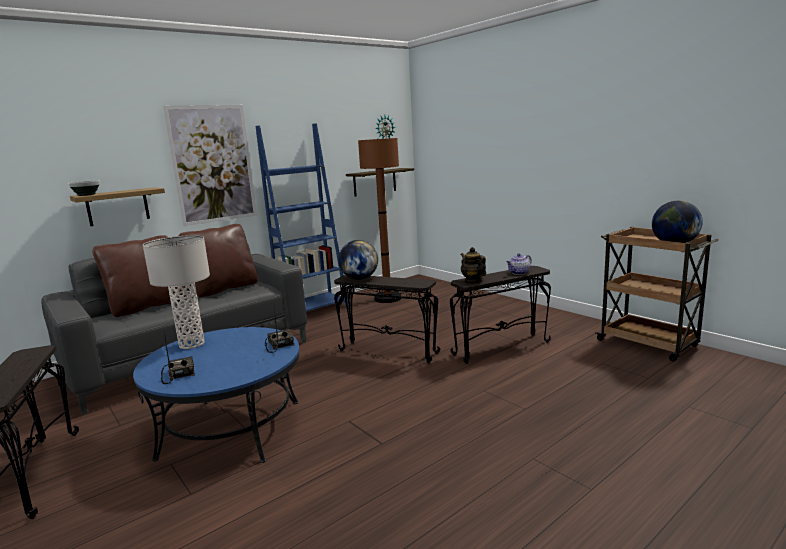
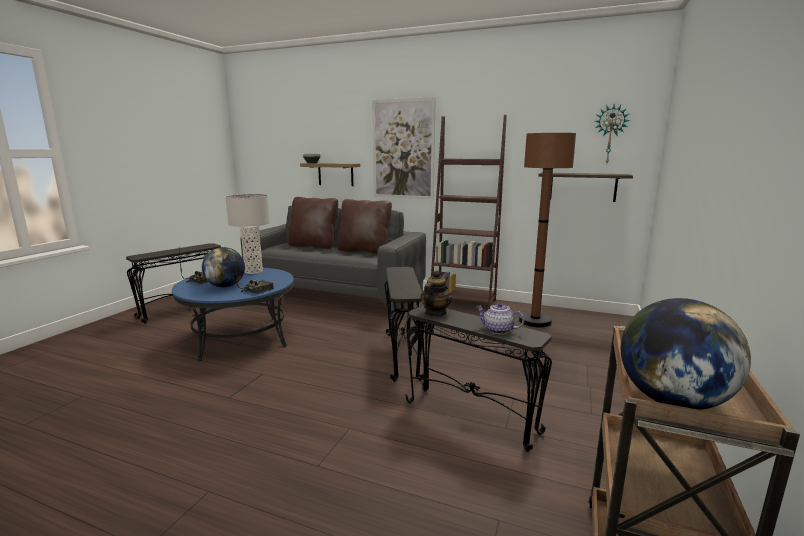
camera: 60 degrees right, 0 degrees up
blue bookcase [256,123,349,312] -> brown bookcase [431,115,507,310]
globe [338,240,378,280] -> globe moved to [202,247,245,287]

